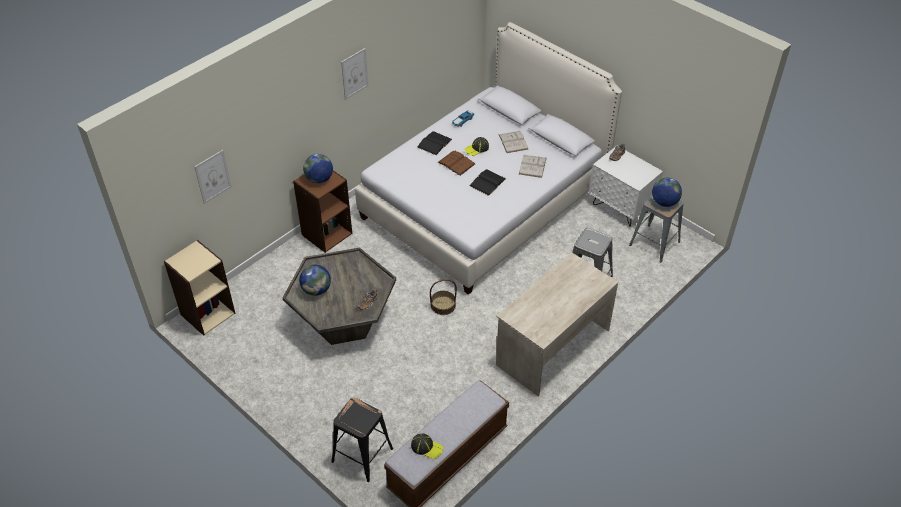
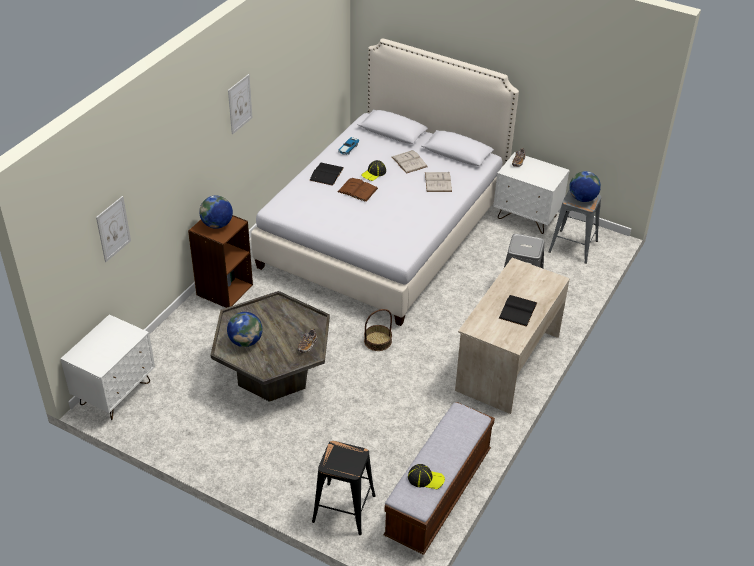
camera: 15 degrees left, 5 degrees down
beige bookcase [164,240,235,336] -> white nightstand [61,314,155,420]
black book [470,169,506,196] -> black book moved to [499,295,537,327]

